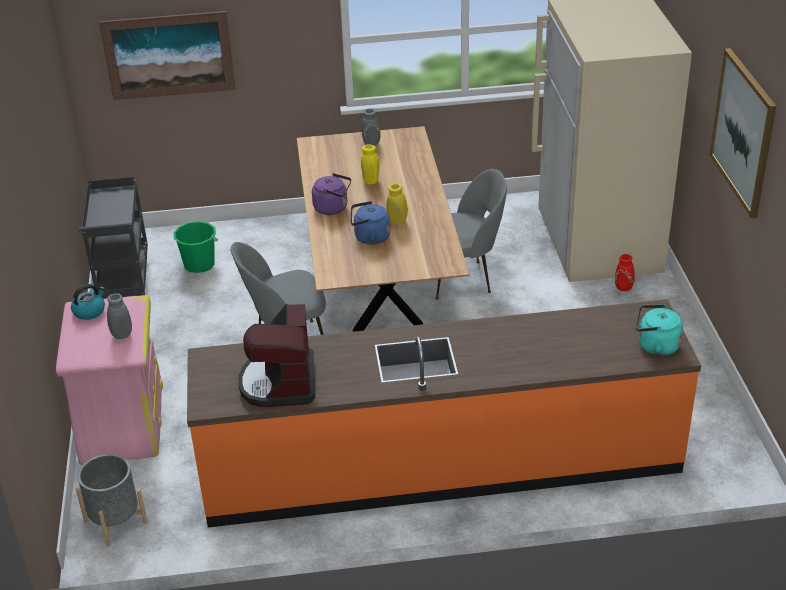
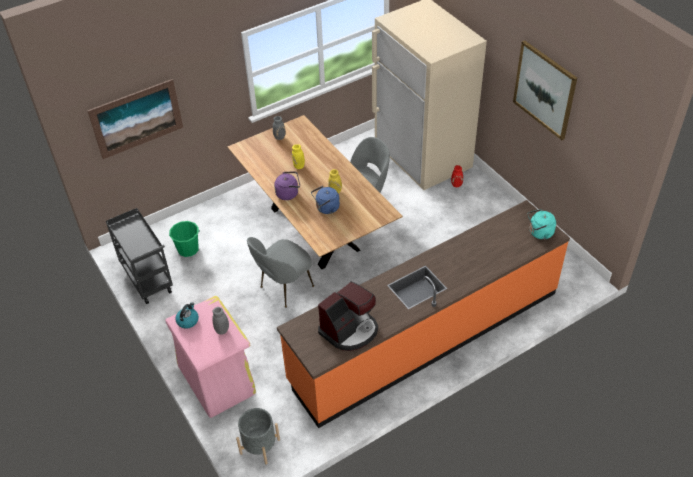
camera: 25 degrees left, 10 degrees up
coffee machine [238,304,315,407] -> coffee machine turned 105 degrees counterclockwise [318,282,378,351]

